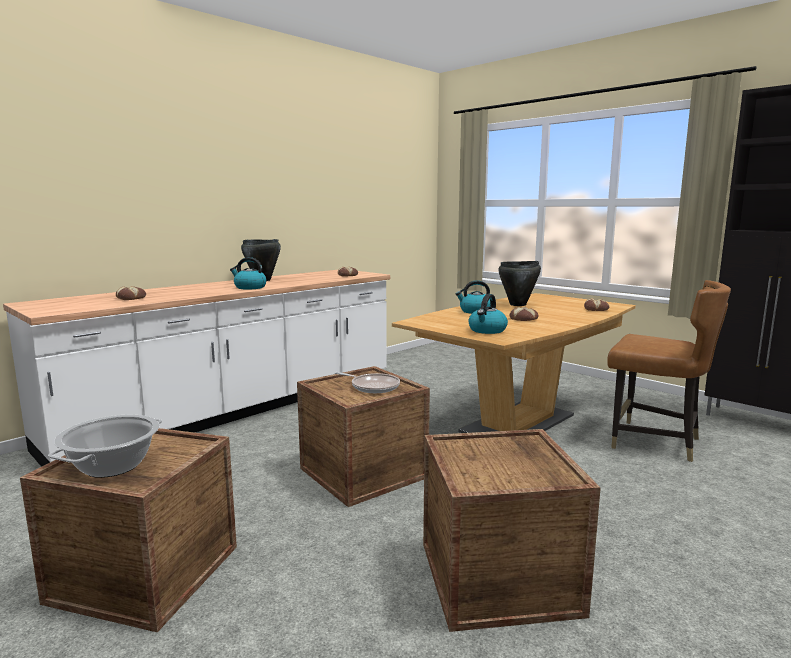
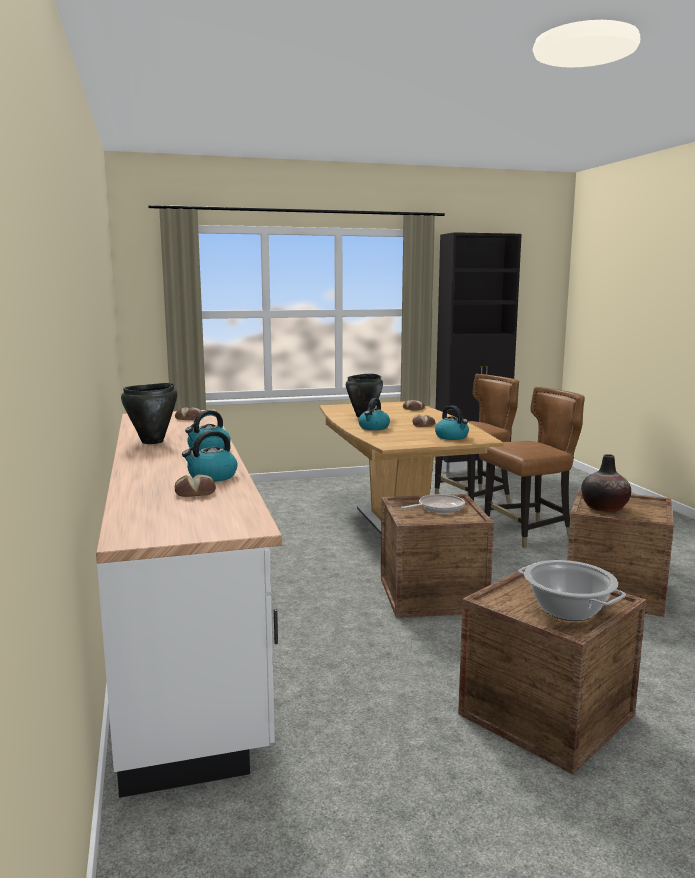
camera: 60 degrees left, 0 degrees up
none -> kettle [182,430,238,482]
none -> brown chair [479,387,585,548]
none -> vase [581,454,631,512]

